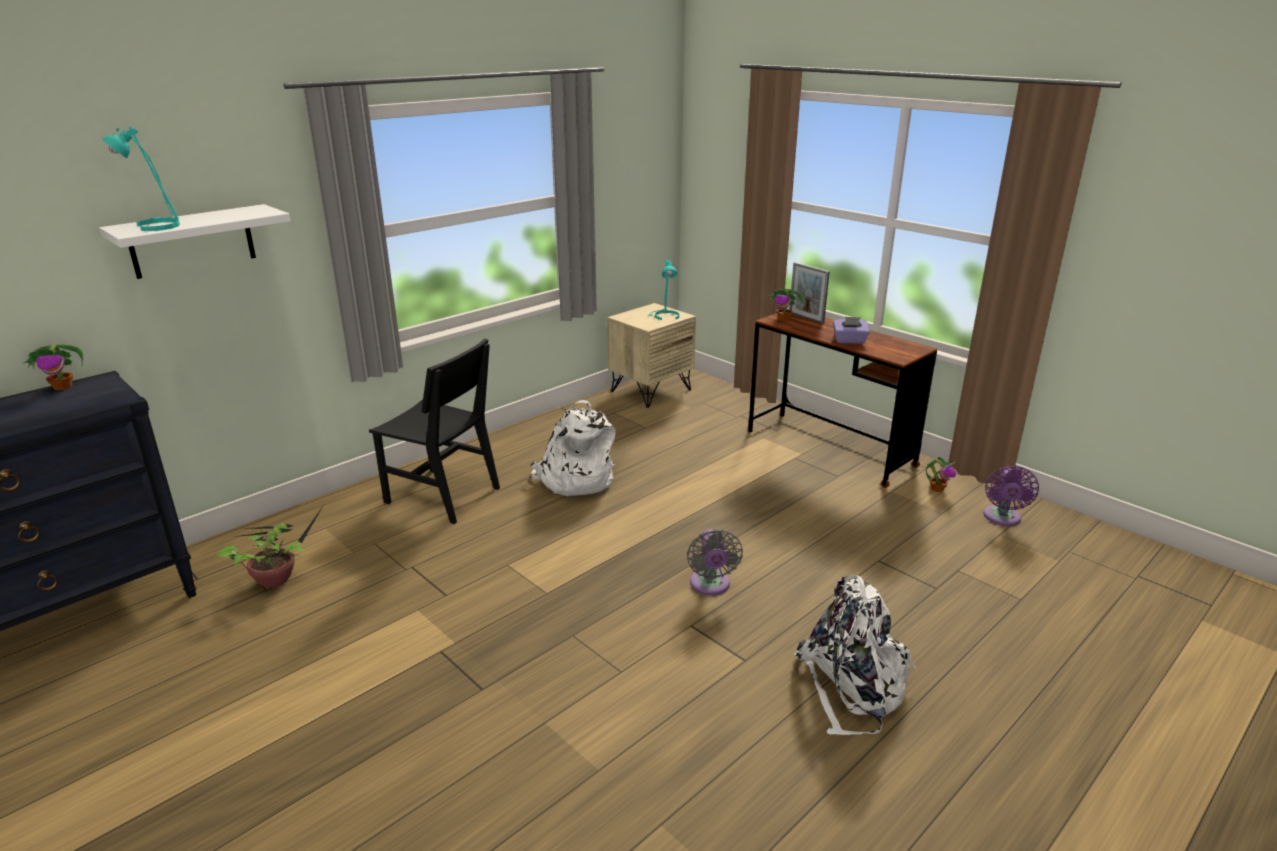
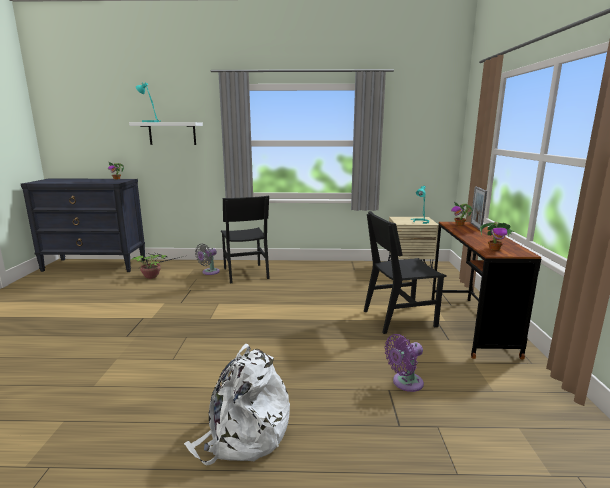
camera: 45 degrees right, 10 degrees down
white backpack [531,400,616,496] -> none
grey fan [687,529,743,595] -> grey fan moved to [195,244,220,275]
purple tissue box [833,317,870,344] -> none
potted plant [926,457,956,492] -> potted plant moved to [480,222,514,250]
purple fan [983,466,1039,526] -> purple fan moved to [384,334,424,392]
none -> black chair [364,211,447,334]

